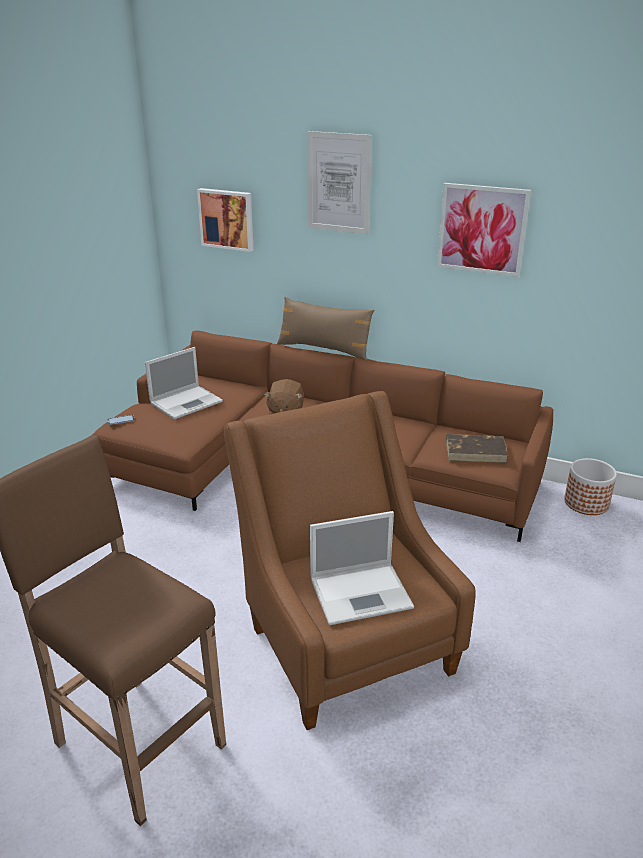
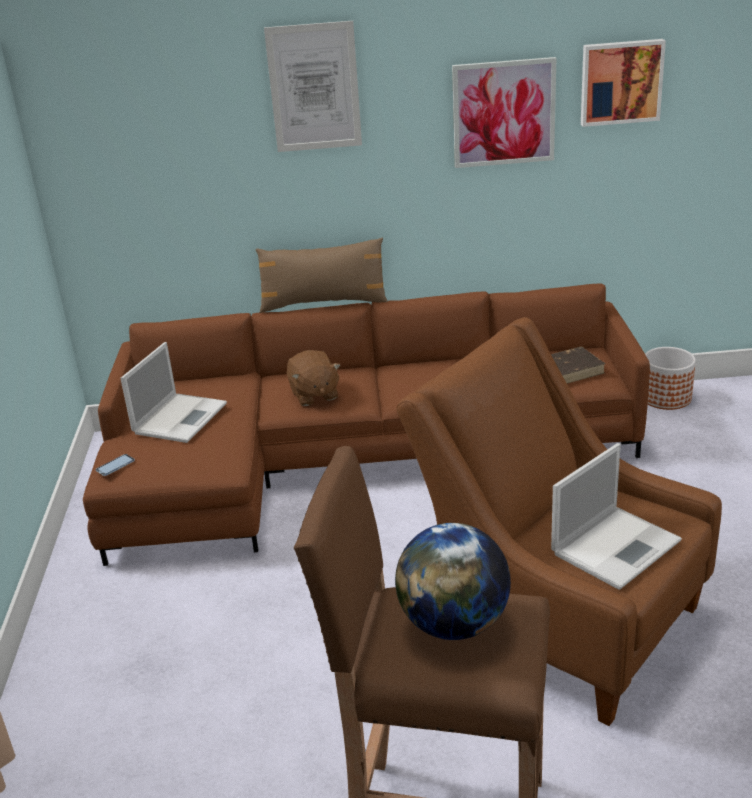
camera: 25 degrees left, 0 degrees up
picture [197,188,254,252] -> picture moved to [581,39,666,127]
none -> globe [395,523,511,640]

